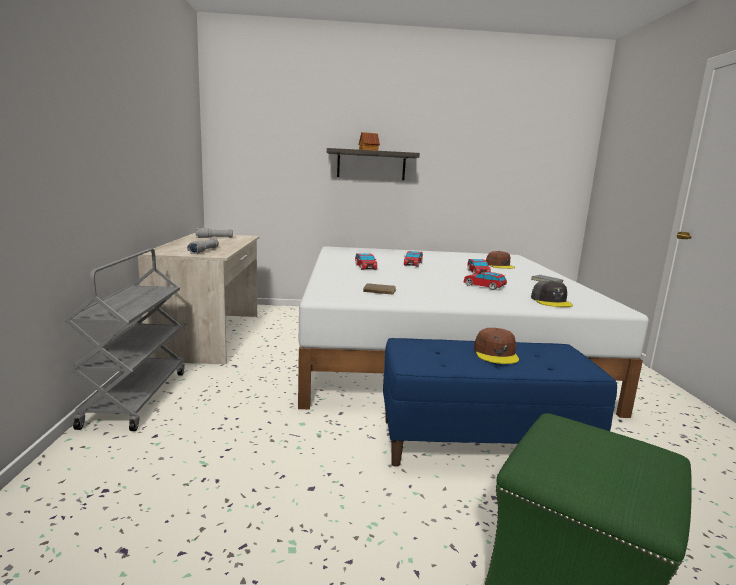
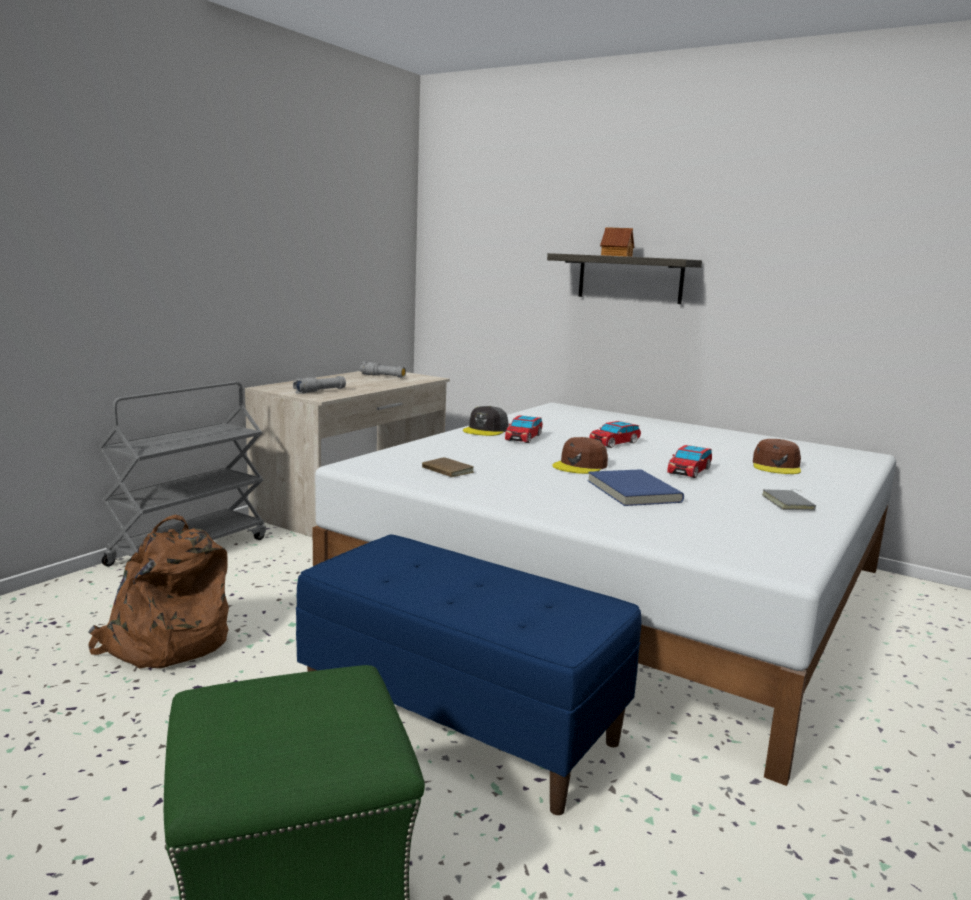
camera: 35 degrees right, 0 degrees up
toy car [464,272,507,290] -> blue book [588,469,684,506]
brown cap [474,328,519,364] -> brown cap moved to [553,437,608,474]
grey cap [531,280,573,307] -> grey cap moved to [463,406,508,436]
none -> brown backpack [88,515,229,669]

